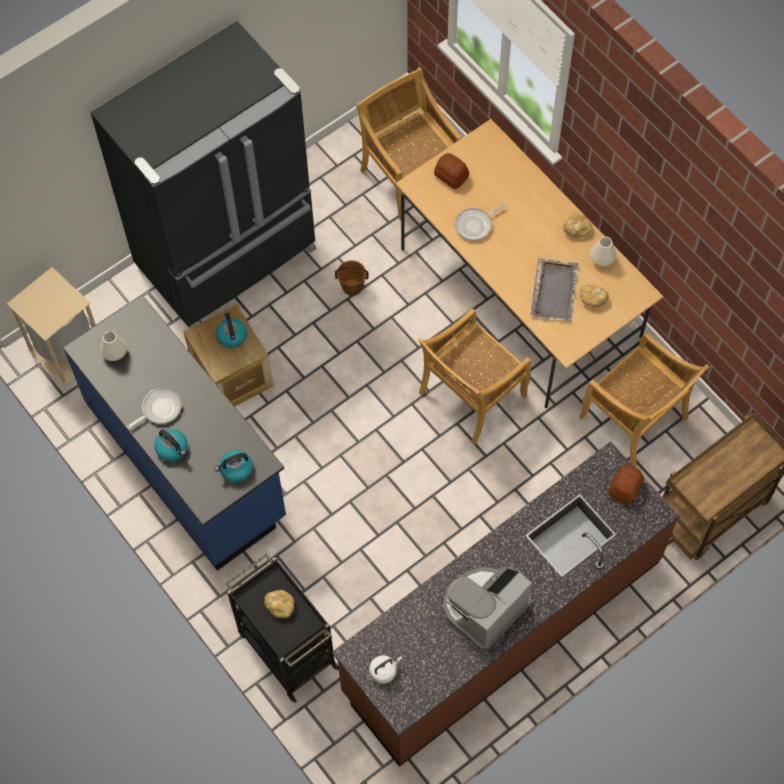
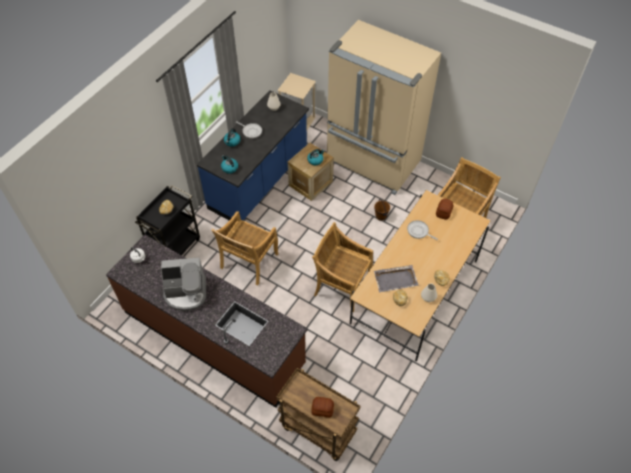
camera: 70 degrees right, 10 degrees down
black fridge [91,21,316,328] -> beige fridge [327,20,441,195]
coffee machine [443,567,532,650] -> coffee machine turned 150 degrees clockwise [161,258,206,311]
beige chair [579,332,709,467] -> beige chair moved to [211,211,278,285]
bread [609,465,644,505] -> bread moved to [311,397,334,418]

